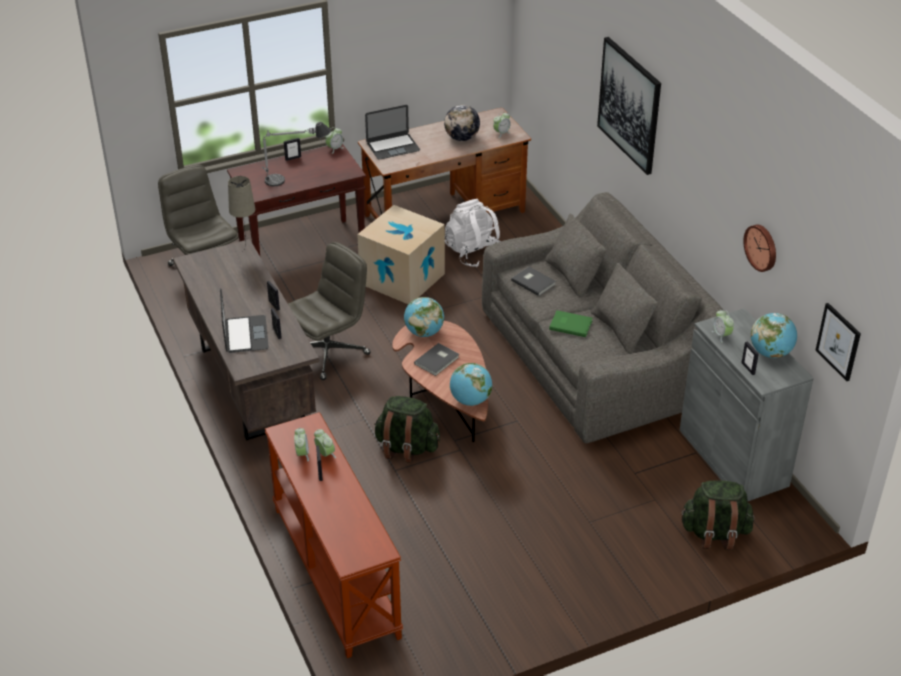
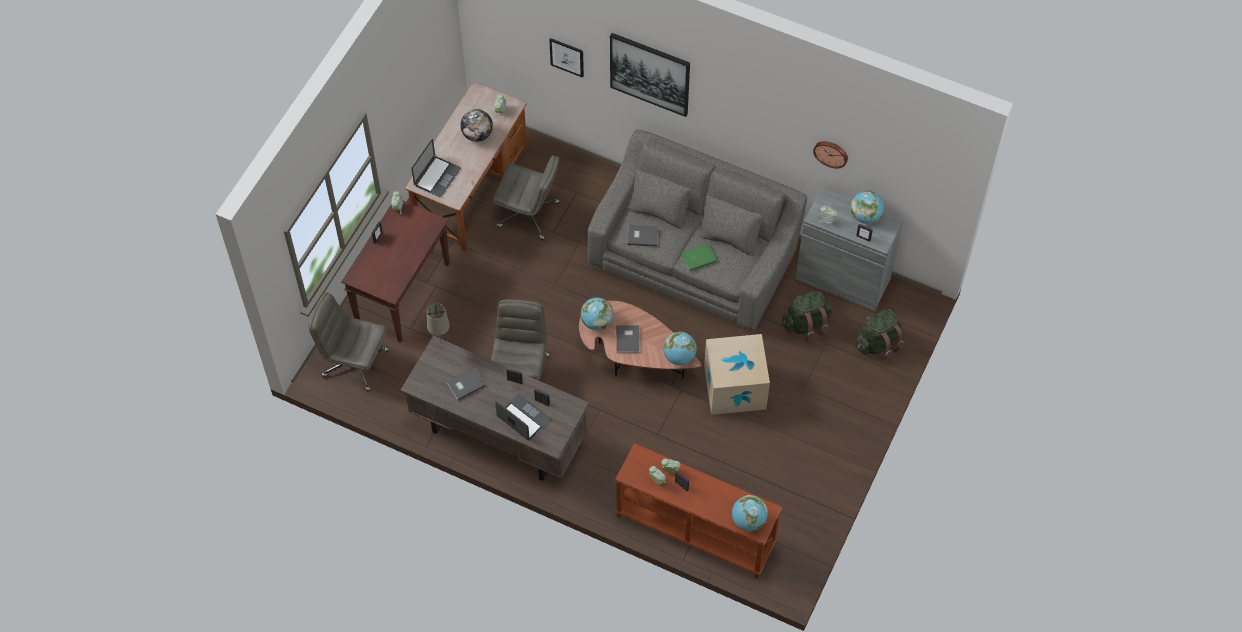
camera: 40 degrees left, 20 degrees up
table lamp [262,122,331,186] -> none
cardboard box [357,205,445,304] -> cardboard box moved to [704,334,770,415]
green backpack [374,396,440,463] -> green backpack moved to [782,291,832,341]
white backpack [445,199,500,267] -> grey office chair [493,156,560,240]
picture [816,303,861,381] -> picture moved to [549,38,584,78]
none -> grey book [447,368,485,400]
none -> globe [732,495,768,531]

